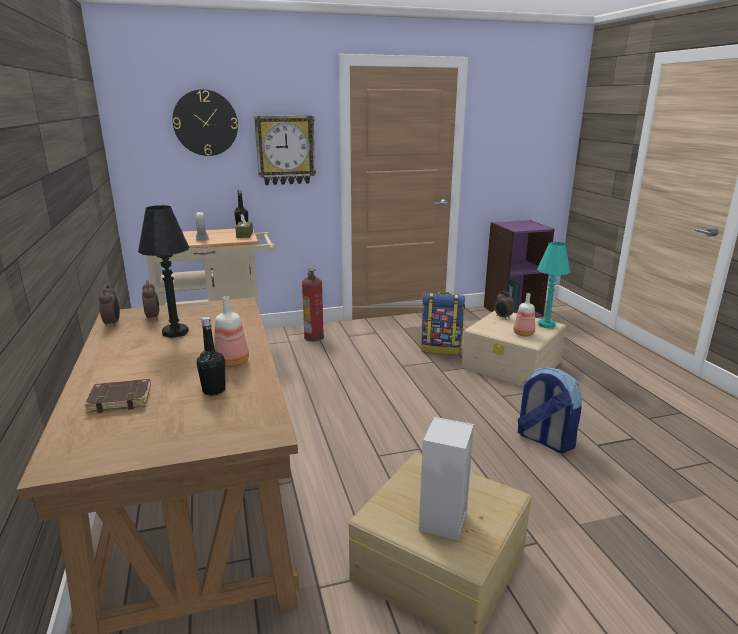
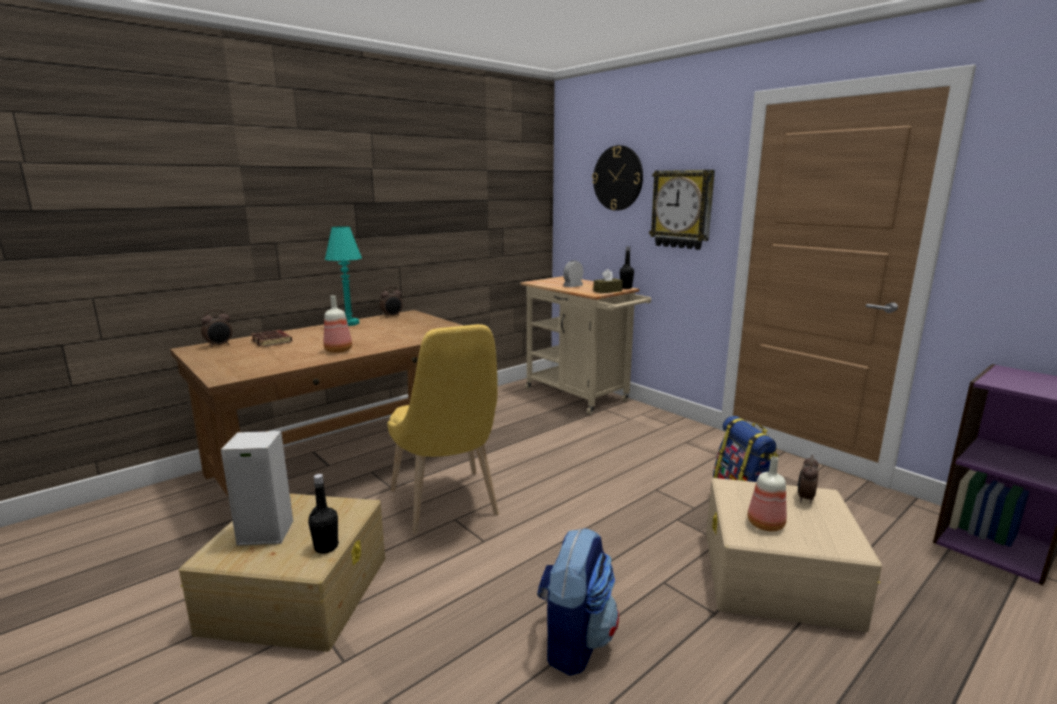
camera: 65 degrees right, 5 degrees down
black table lamp [138,205,189,338] -> none
alarm clock [142,280,159,321] -> alarm clock moved to [201,309,232,348]
black bottle [197,317,225,396] -> black bottle moved to [308,474,339,554]
fire extinguisher [302,268,324,341] -> none
turquoise table lamp [537,242,571,328] -> turquoise table lamp moved to [325,226,362,326]
none -> yellow chair [387,324,499,534]

